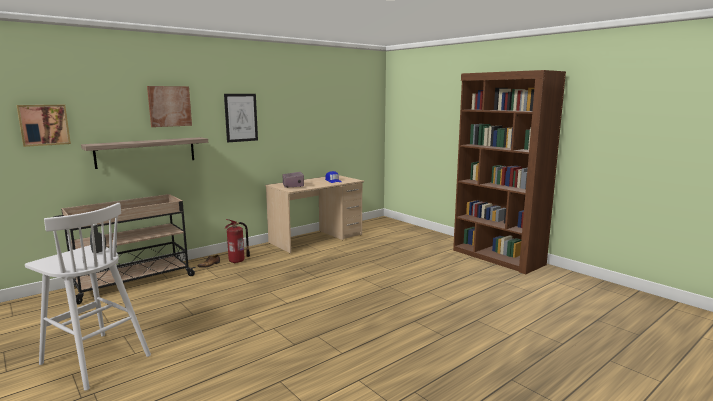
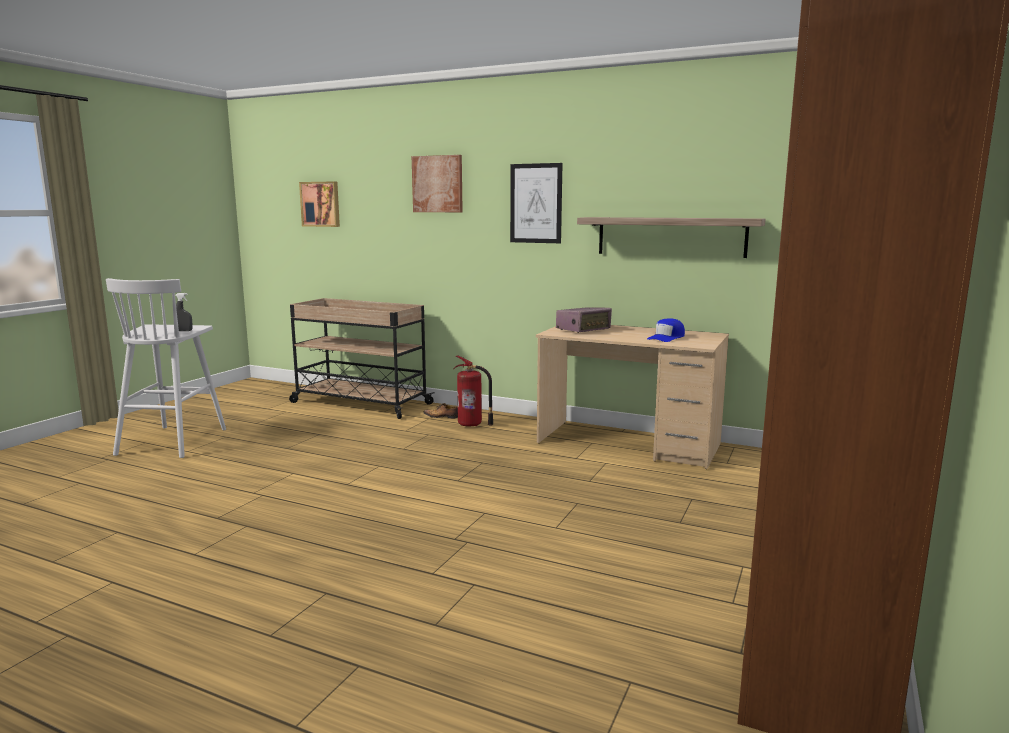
camera: 65 degrees right, 0 degrees up
shelf [81,137,208,169] -> shelf moved to [577,217,766,258]

